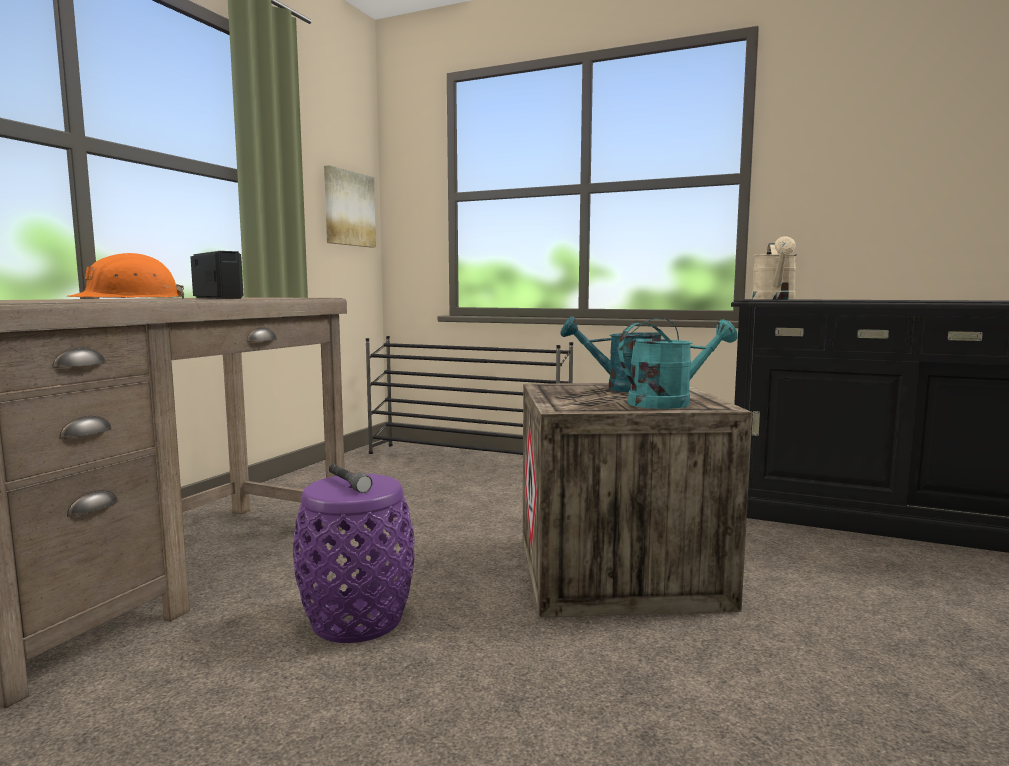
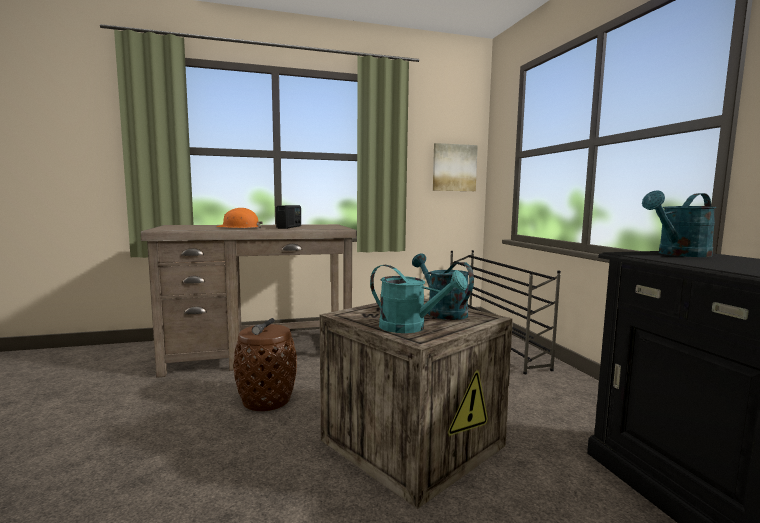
camera: 50 degrees right, 0 degrees up
purple stool [293,474,415,643] -> brown stool [233,324,297,411]
beige watering can [751,236,797,300] -> turquoise watering can [642,190,717,257]

